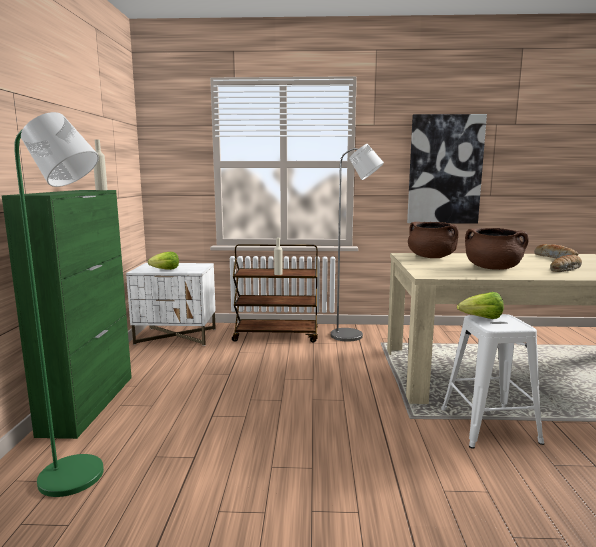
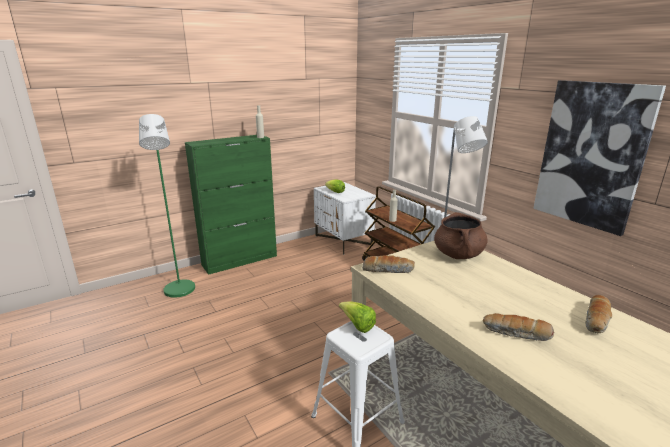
camera: 55 degrees right, 10 degrees up
brown cooking pot [465,228,529,270] -> none
none -> bread [362,255,415,273]

